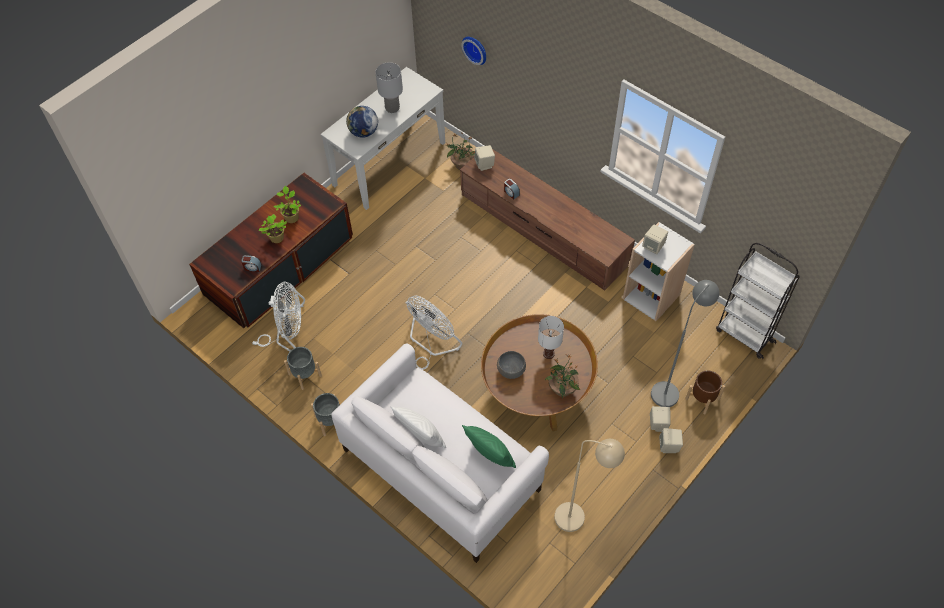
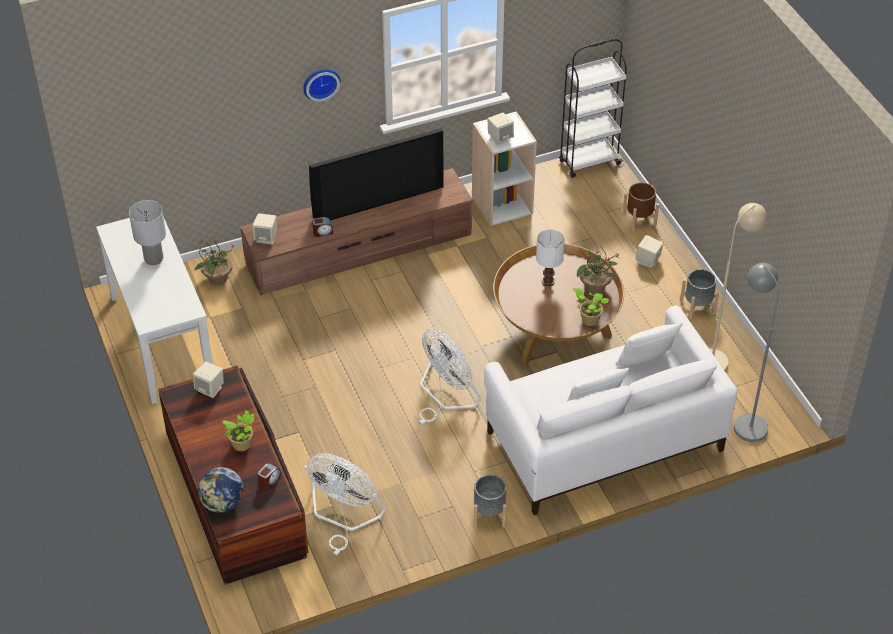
camera: 65 degrees left, 10 degrees down
potted plant [274,186,301,223] -> potted plant moved to [573,288,609,326]
grey planter [284,347,322,390] -> grey planter moved to [680,269,719,320]
globe [346,106,378,138] -> globe moved to [198,467,243,513]
white fan [406,296,462,370] -> white fan turned 75 degrees clockwise [418,329,481,425]
wall clock [461,37,486,65] -> wall clock moved to [303,69,340,102]
green pillow [462,425,516,468] -> white pillow [616,323,683,365]
grey bowl [497,351,526,379] -> none
grey floor lamp [651,280,719,407] -> grey floor lamp moved to [734,263,779,442]
beige speaker [659,428,683,453] -> beige speaker moved to [193,362,224,398]
none -> television [309,128,443,220]

